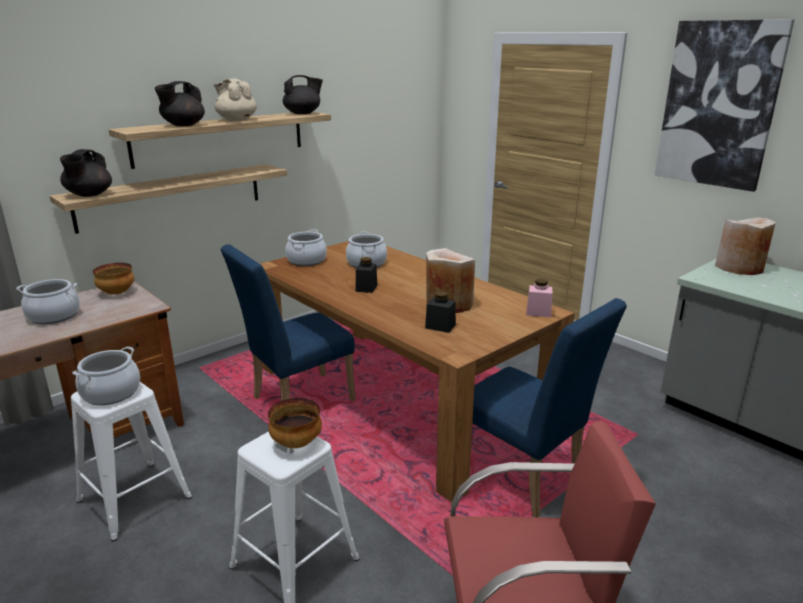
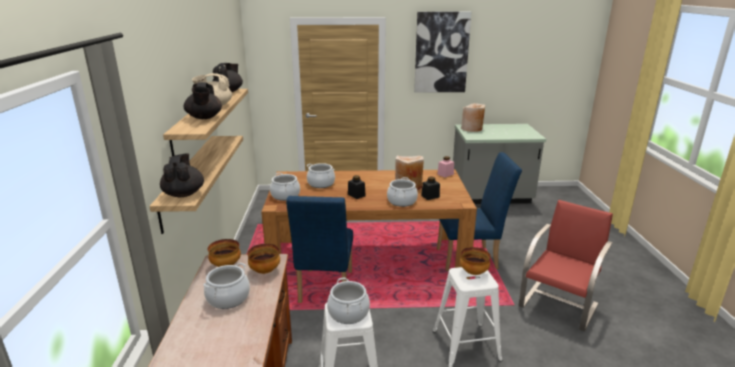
camera: 50 degrees left, 0 degrees up
black teapot [60,149,112,197] -> black teapot turned 150 degrees counterclockwise [160,153,204,197]
none -> bowl [247,244,280,274]
none -> cooking pot [387,177,418,207]

